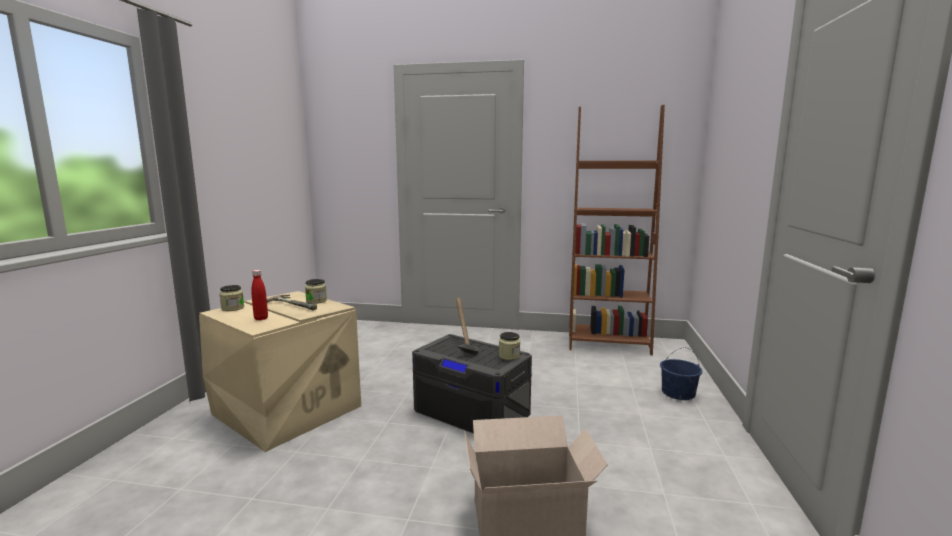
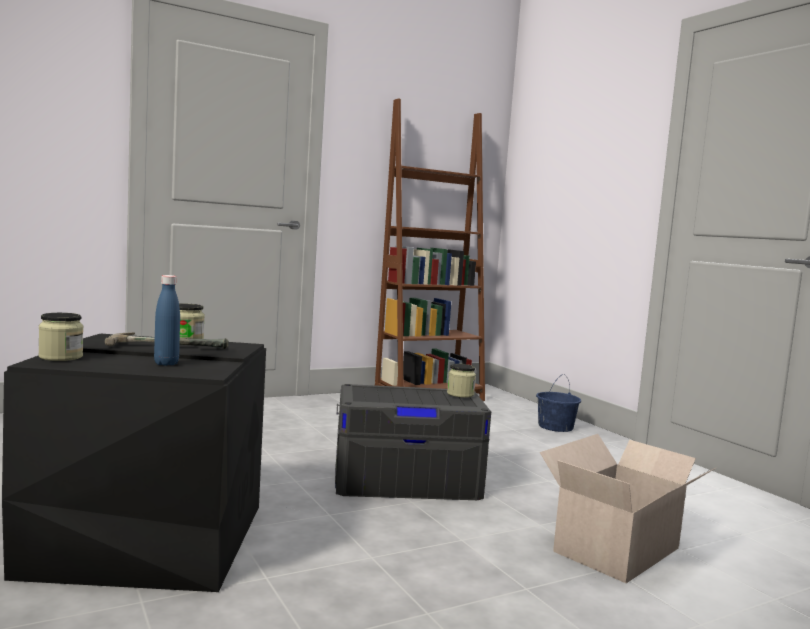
camera: 40 degrees left, 5 degrees down
beige storage box [199,291,361,452] -> black storage box [2,334,266,592]
red bottle [251,270,268,320] -> blue bottle [154,275,180,366]
hammer [456,298,479,355] -> none

